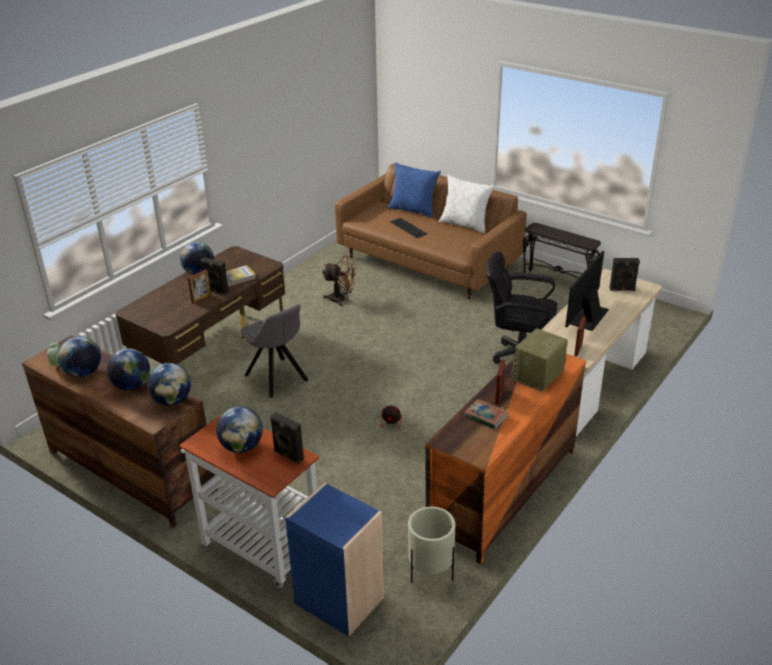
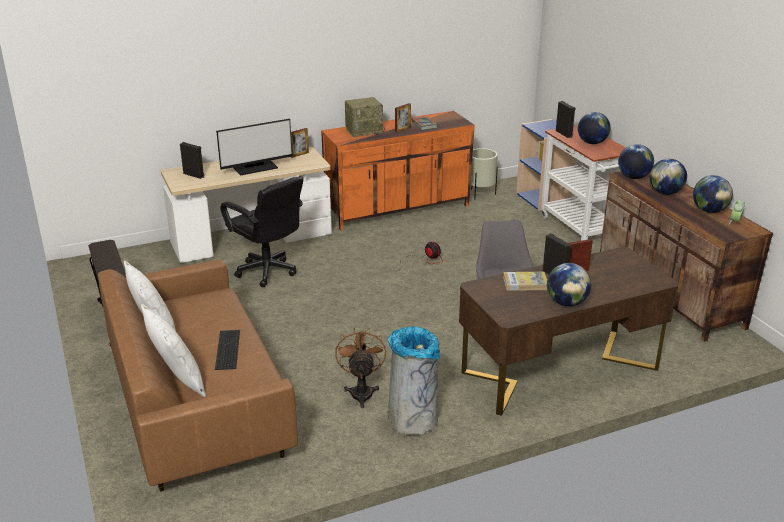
camera: 150 degrees left, 5 degrees down
brown fan [323,255,356,306] -> brown fan turned 45 degrees clockwise [335,328,386,408]
blue pillow [388,162,441,218] -> white pillow [141,304,206,397]
none -> grey trash can [387,326,440,435]

